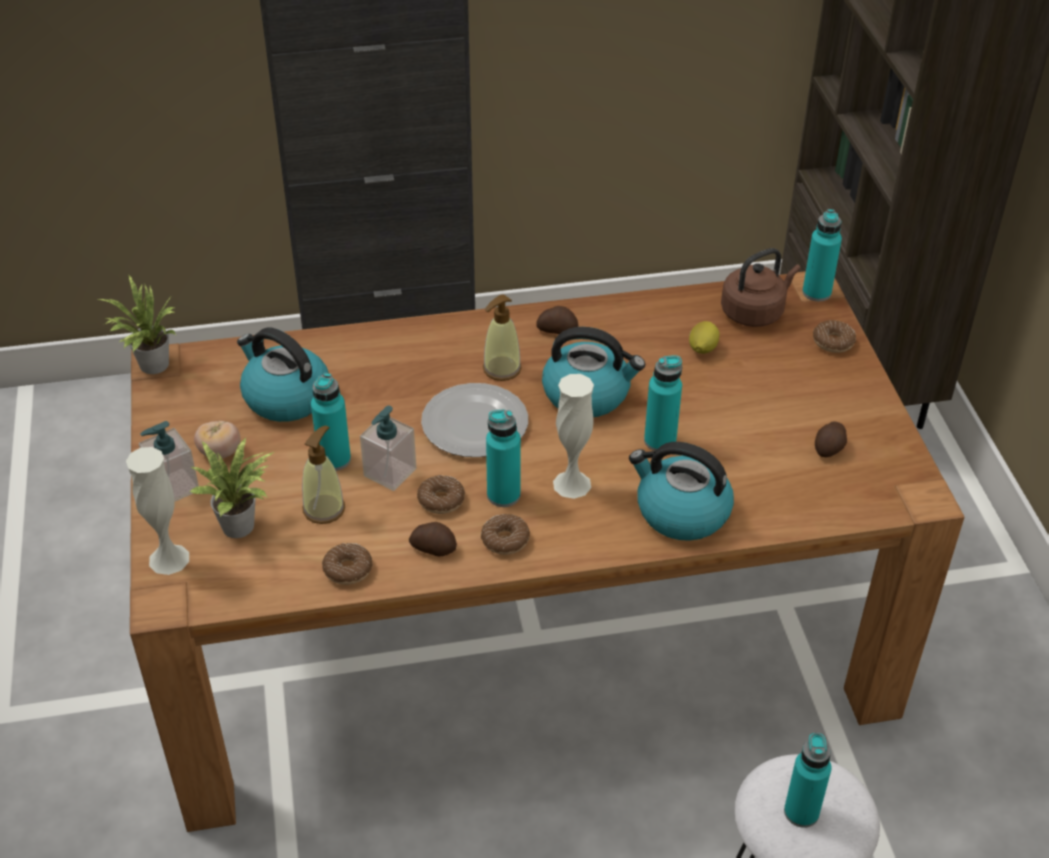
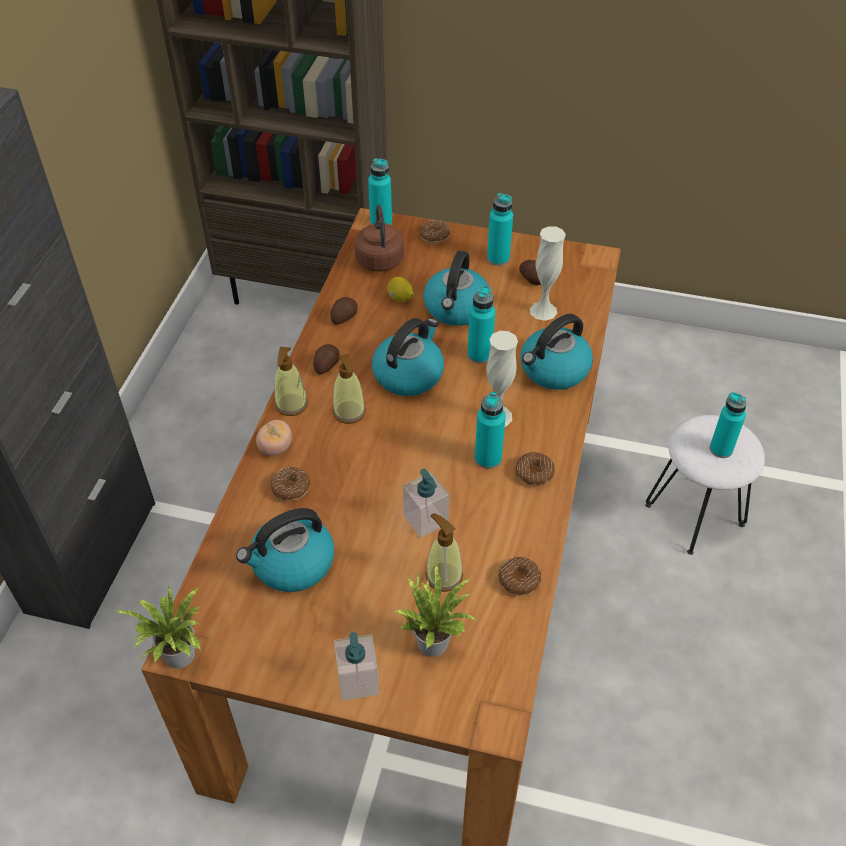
camera: 65 degrees left, 5 degrees up
white vase [126,447,189,575] -> white vase moved to [530,226,566,321]
tomato [194,421,241,459] -> tomato moved to [256,420,292,456]
turquoise bottle [311,373,351,471] -> turquoise bottle moved to [487,193,513,266]
potato [409,522,457,557] -> potato moved to [330,297,358,325]
donut [417,475,465,514] -> donut moved to [270,467,310,501]
plate [421,383,528,457] -> none
none -> soap dispenser [274,347,308,416]
none -> kettle [423,251,489,326]

